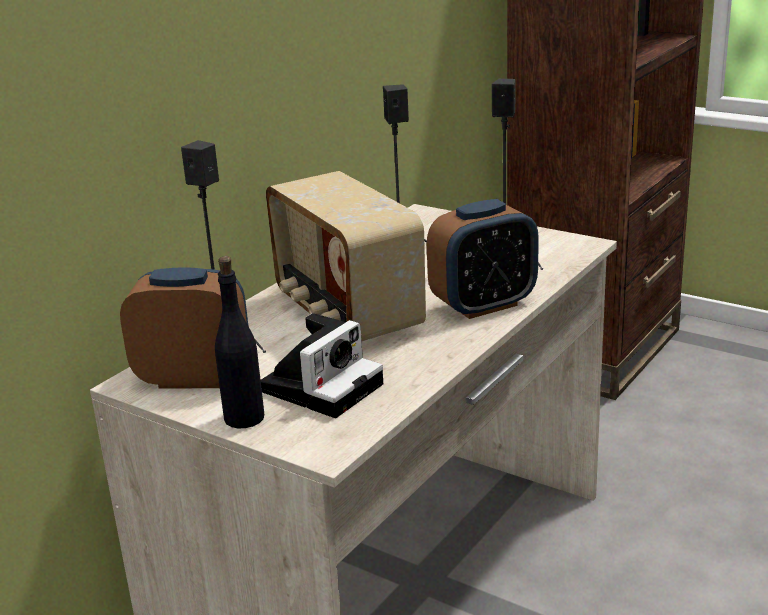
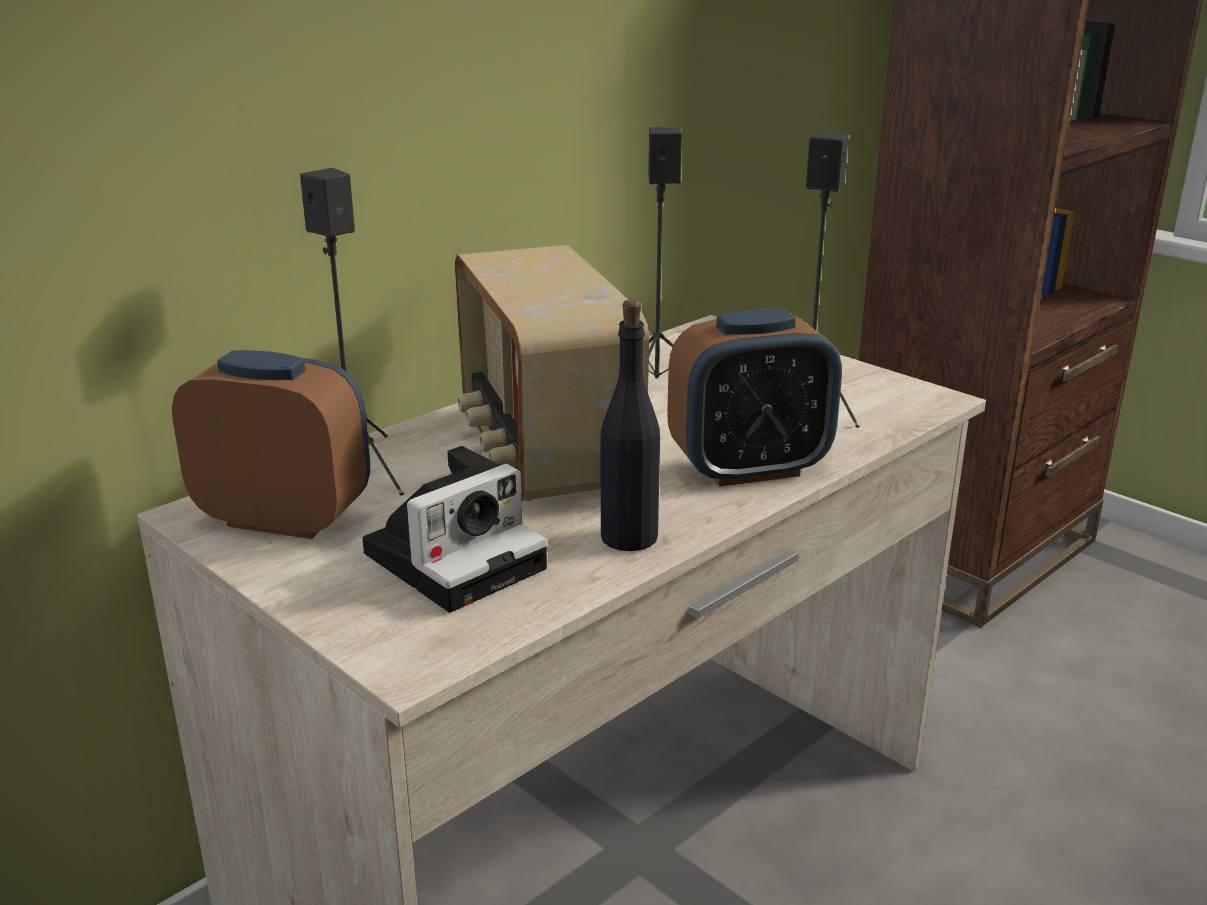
camera: 10 degrees right, 0 degrees up
black bottle [215,256,264,429] -> black bottle moved to [601,300,660,551]

